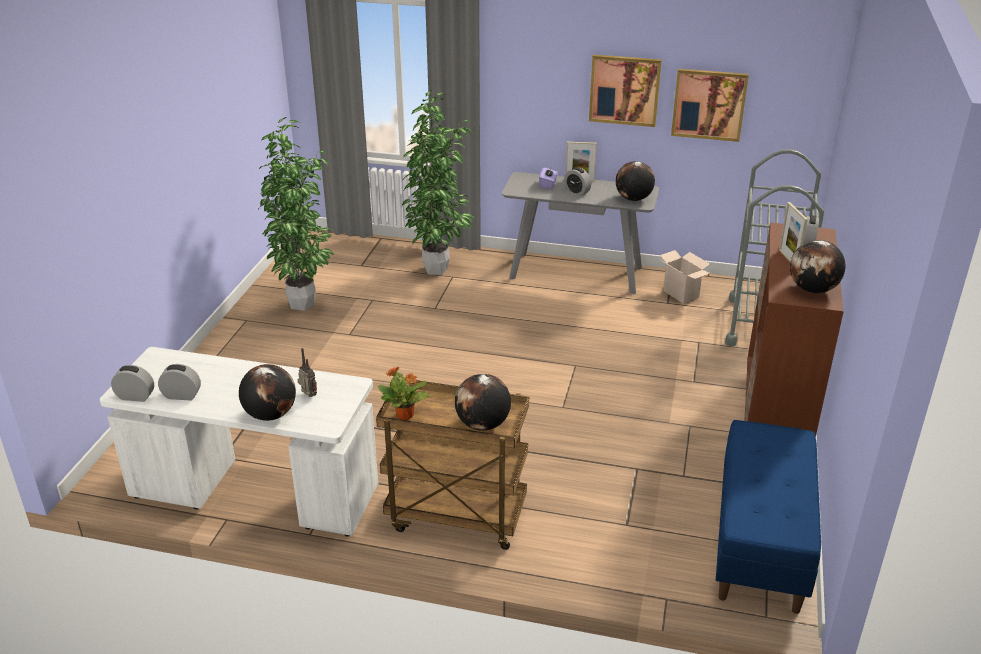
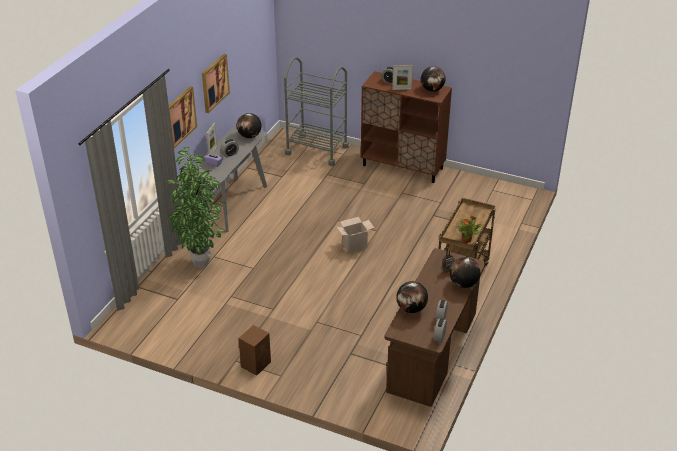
camera: 80 degrees left, 5 degrees up
white desk [100,347,378,536] -> brown desk [385,248,486,407]
potted plant [258,117,334,311] -> none
globe [455,374,511,431] -> globe moved to [396,281,428,313]
cardboard box [660,250,710,304] -> cardboard box moved to [337,217,374,253]
picture [671,69,749,142] -> picture moved to [169,86,197,149]
blue bench [716,420,821,614] -> none
none -> brown speaker [238,325,271,376]

